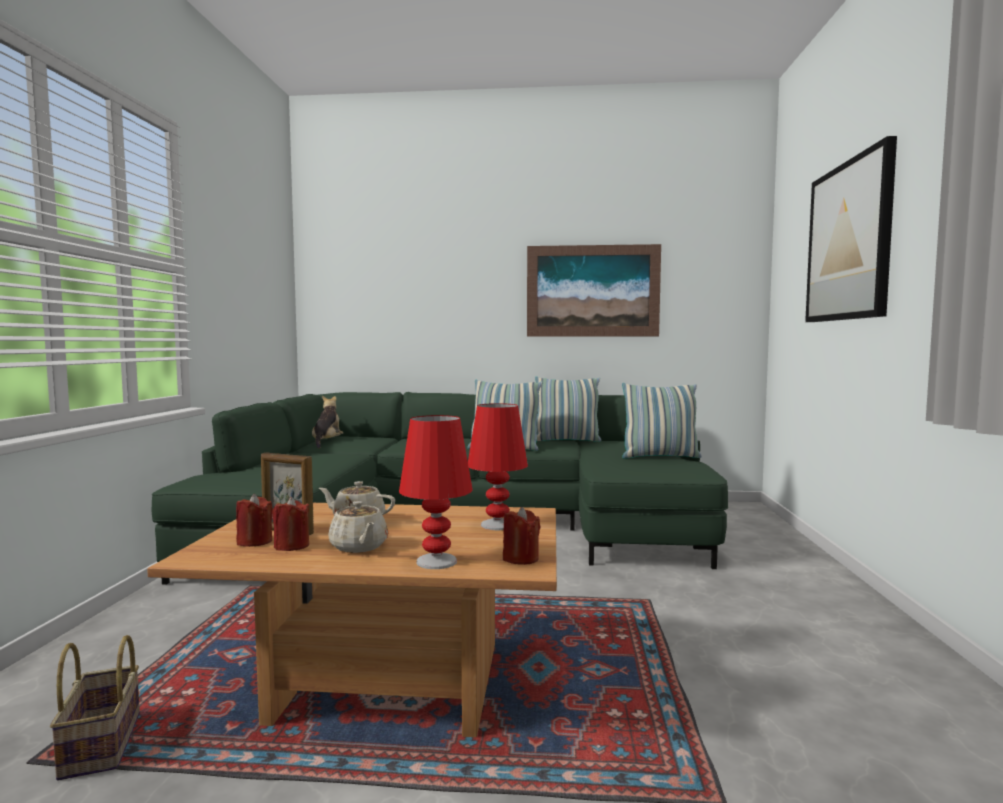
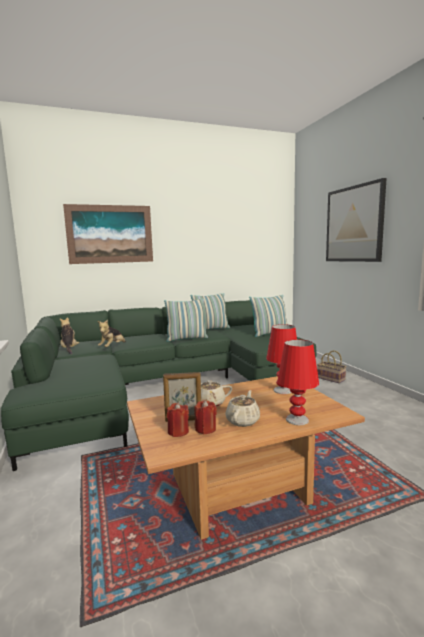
camera: 25 degrees left, 5 degrees up
basket [50,635,140,780] -> basket moved to [317,350,346,383]
beige teapot [329,501,388,553] -> beige teapot turned 105 degrees counterclockwise [225,390,260,427]
red candle [503,507,541,565] -> none
picture [527,244,661,337] -> picture moved to [63,204,153,264]
none -> plush toy [97,320,126,347]

